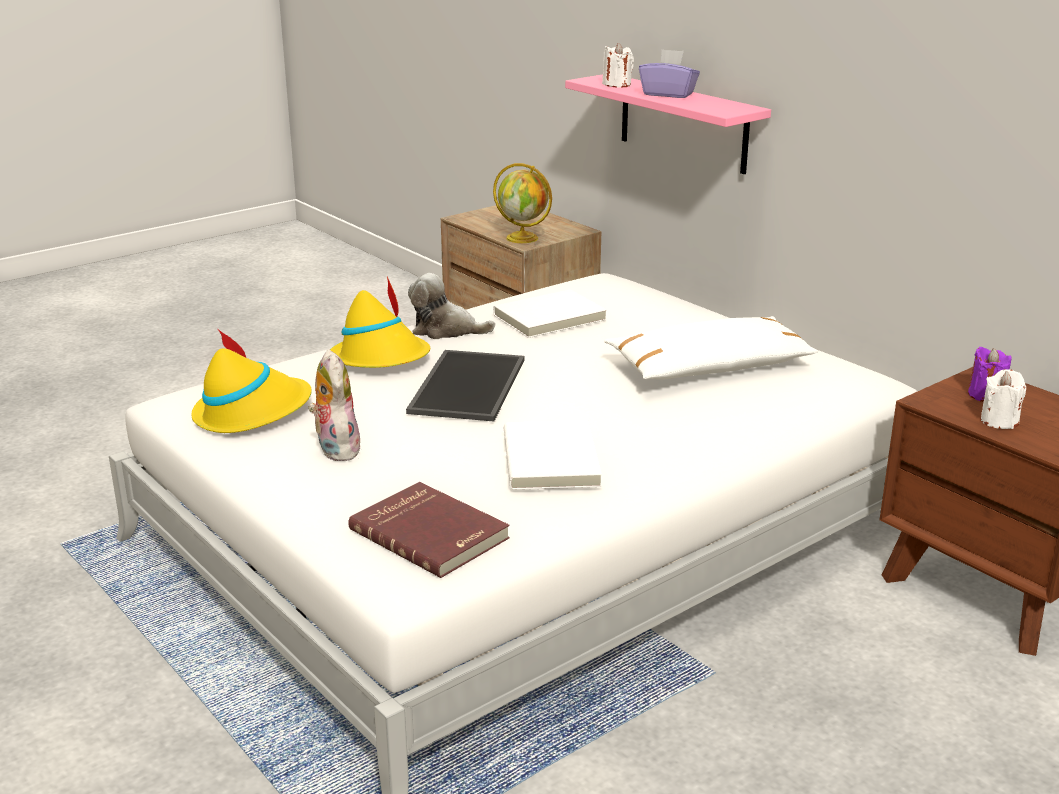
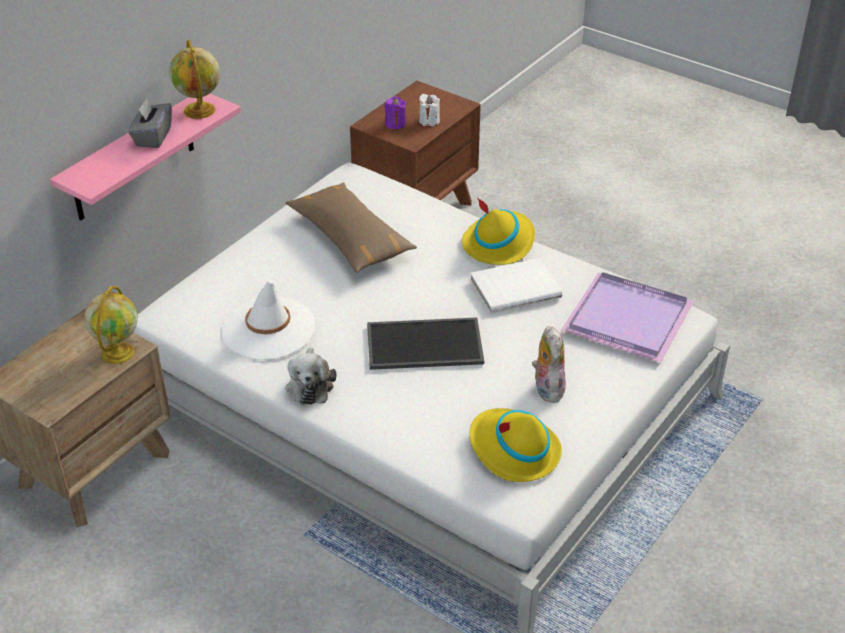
camera: 105 degrees left, 15 degrees up
plush toy [308,349,361,461] -> plush toy turned 120 degrees clockwise [532,326,566,403]
yellow hat [330,276,430,368] -> yellow hat moved to [462,198,535,265]
red book [348,482,510,578] -> purple tray [561,272,694,363]
white book [493,289,607,338] -> white hat [222,280,315,360]
white candle [602,43,634,88] -> none
white pillow [604,316,818,380] -> brown pillow [285,182,417,273]
purple tissue box [639,49,700,98] -> grey tissue box [129,98,172,148]
none -> globe [169,40,220,119]

